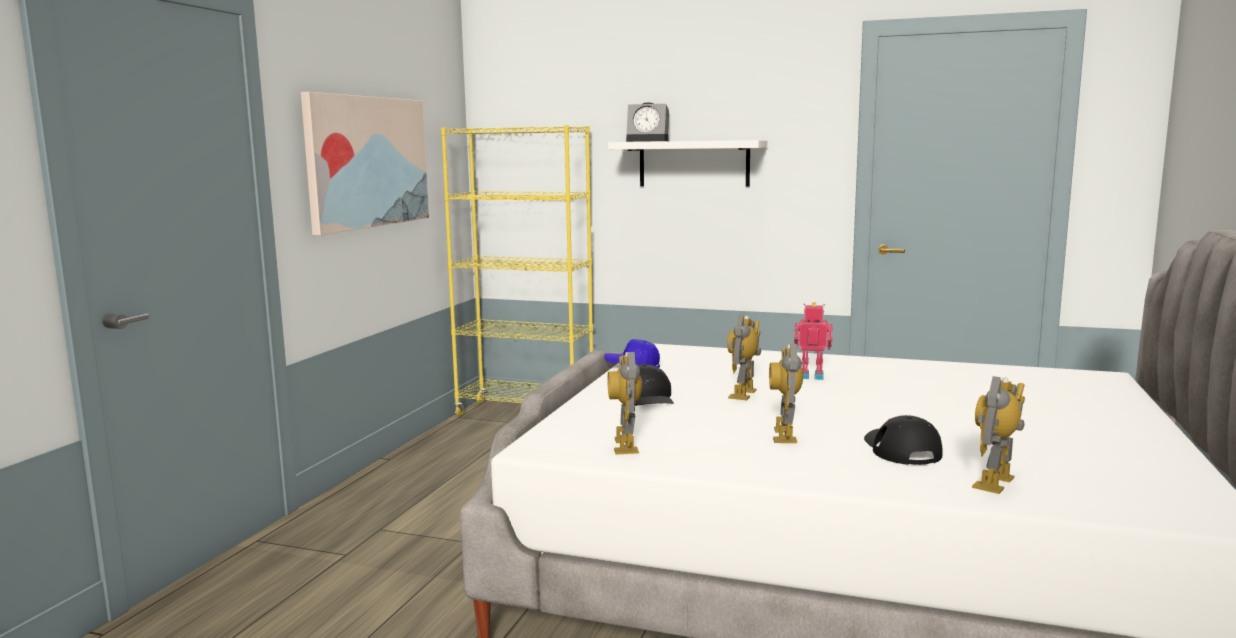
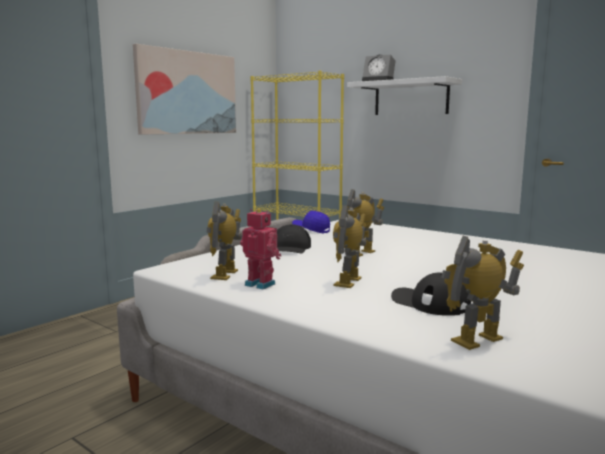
camera: 20 degrees right, 0 degrees up
toy robot [794,302,833,380] -> toy robot moved to [240,209,281,289]
black cap [864,415,943,465] -> black cap turned 60 degrees counterclockwise [391,273,471,316]

